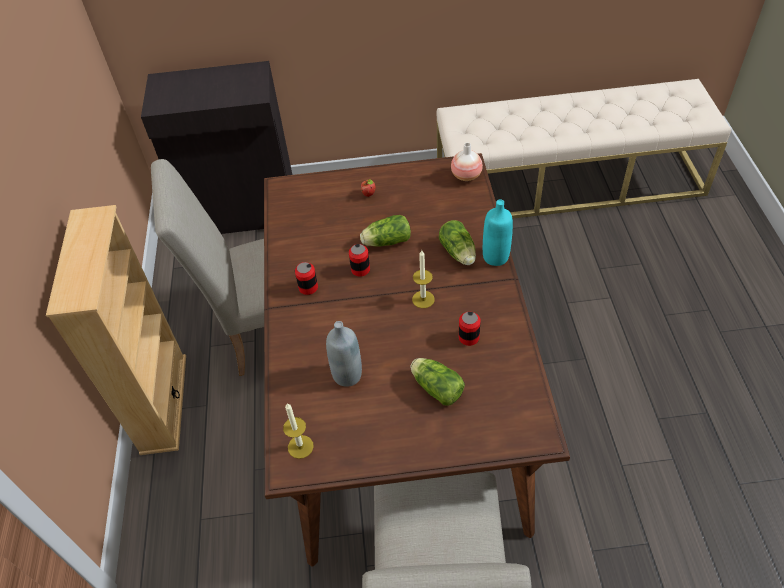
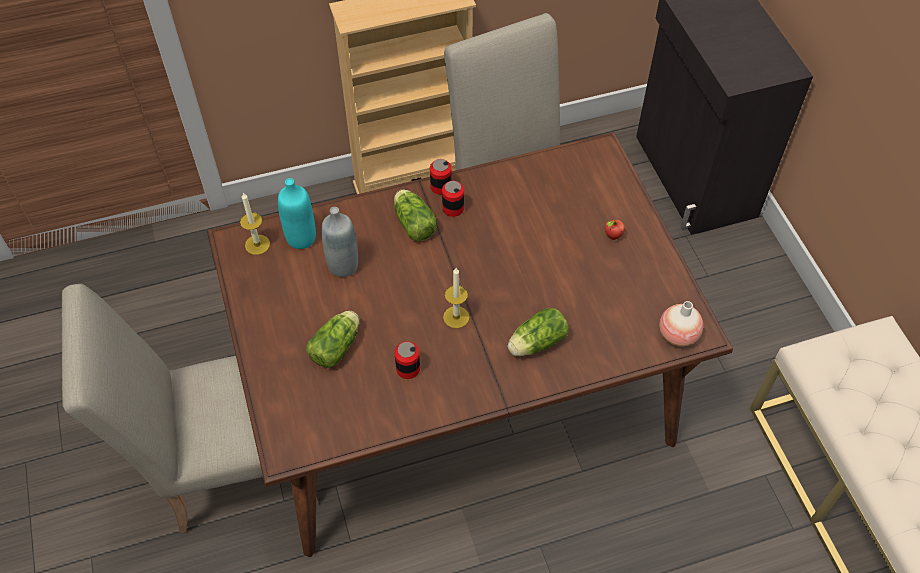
camera: 75 degrees right, 5 degrees up
can [349,244,370,277] -> can moved to [430,159,452,195]
lettuce [360,215,411,247] -> lettuce moved to [394,189,437,241]
turquoise bottle [483,200,513,266] -> turquoise bottle moved to [278,178,316,249]

